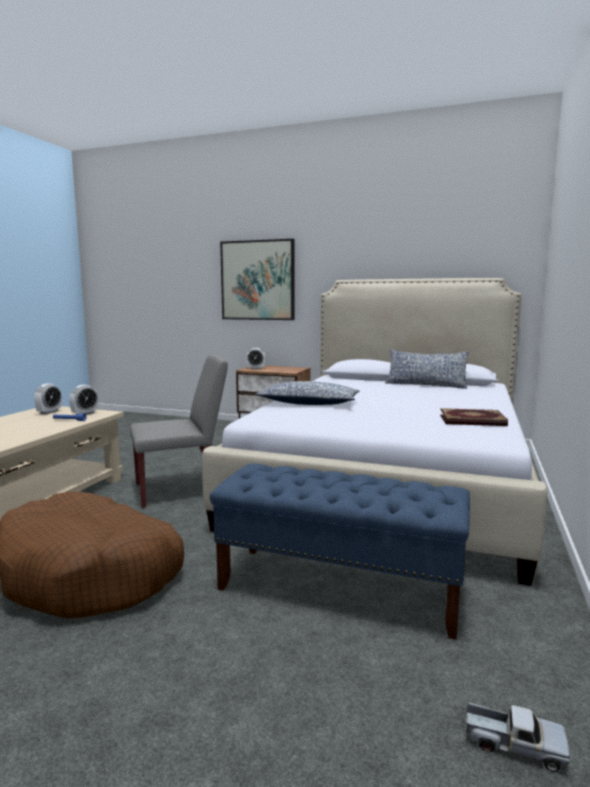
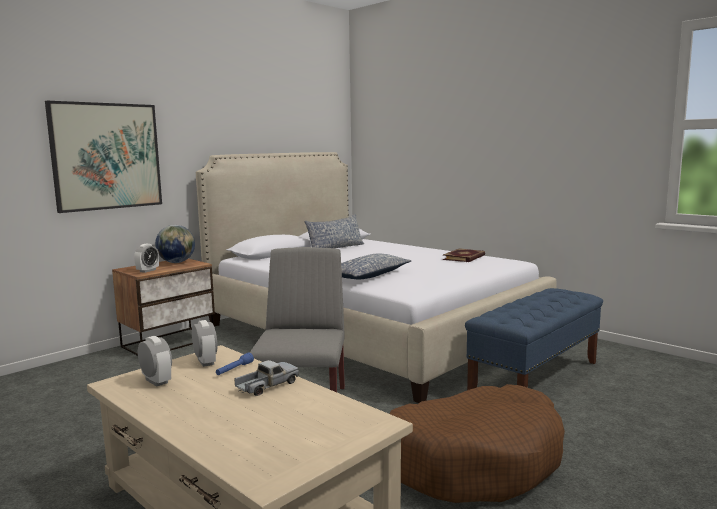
camera: 65 degrees left, 0 degrees up
toy truck [465,702,570,772] -> toy truck moved to [235,360,299,396]
none -> globe [155,225,195,263]

